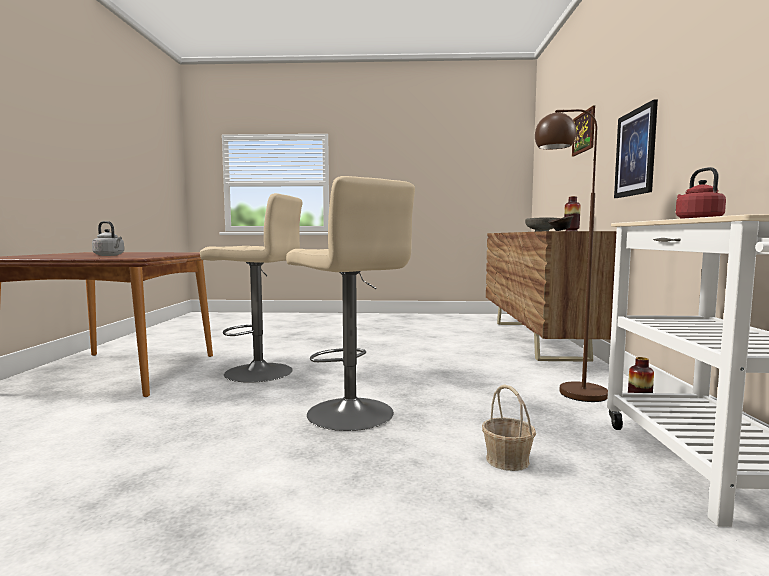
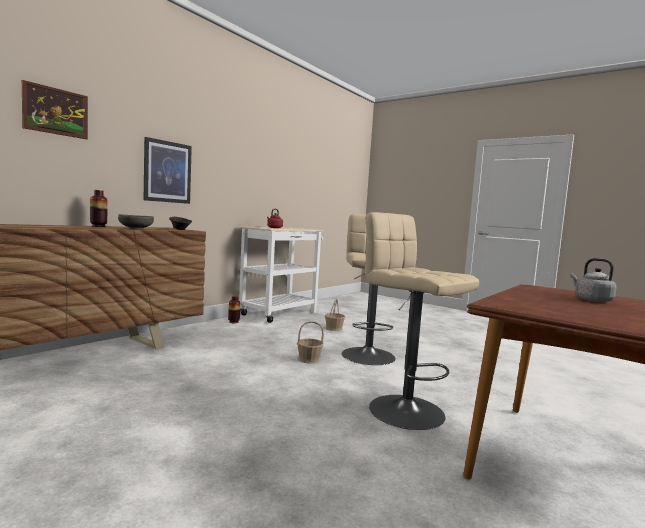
camera: 145 degrees left, 0 degrees up
brown floor lamp [535,109,608,402] -> none
none -> basket [297,321,324,364]

